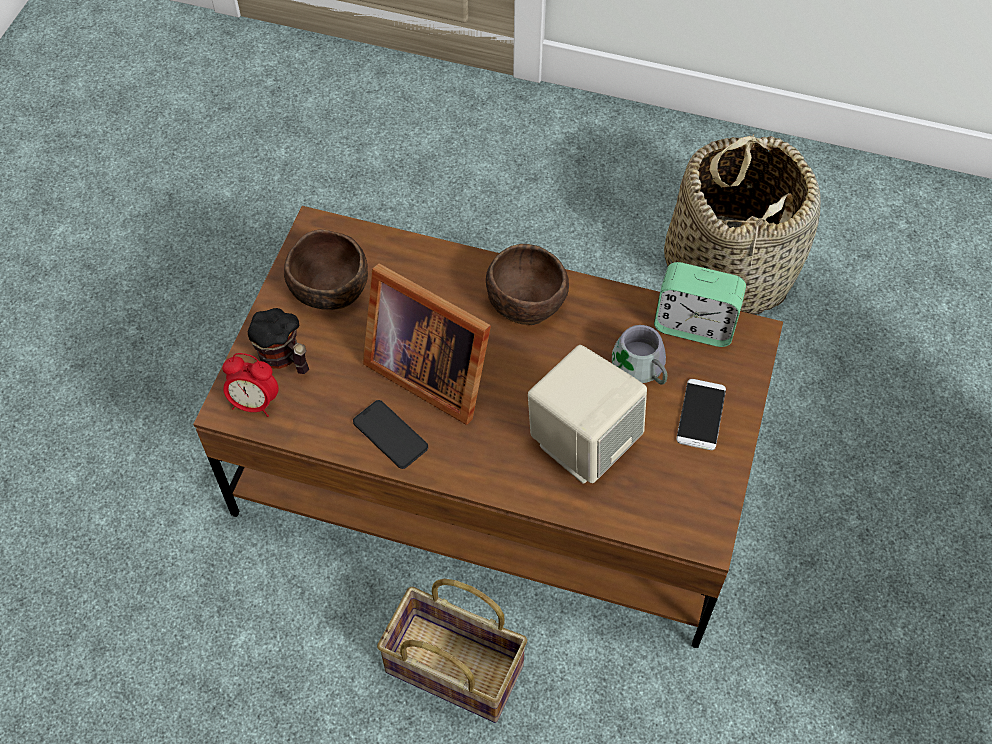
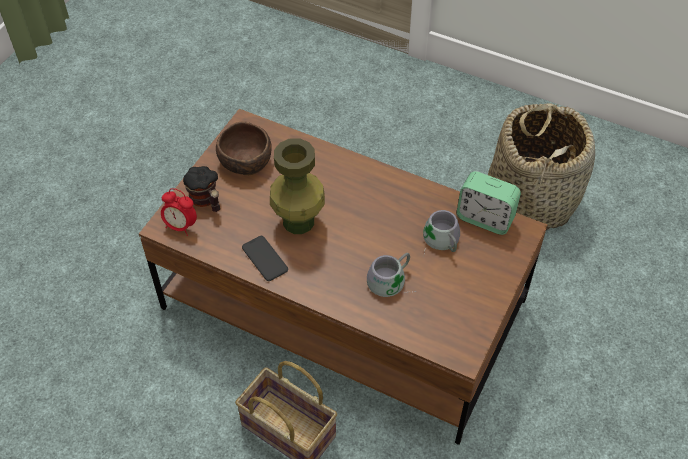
camera: 10 degrees right, 5 degrees down
picture frame [363,263,491,425] -> green vase [270,138,325,234]
brown bowl [486,244,569,325] -> none
beige speaker [528,345,647,484] -> grey mug [367,253,416,297]
phone [676,379,726,450] -> none

